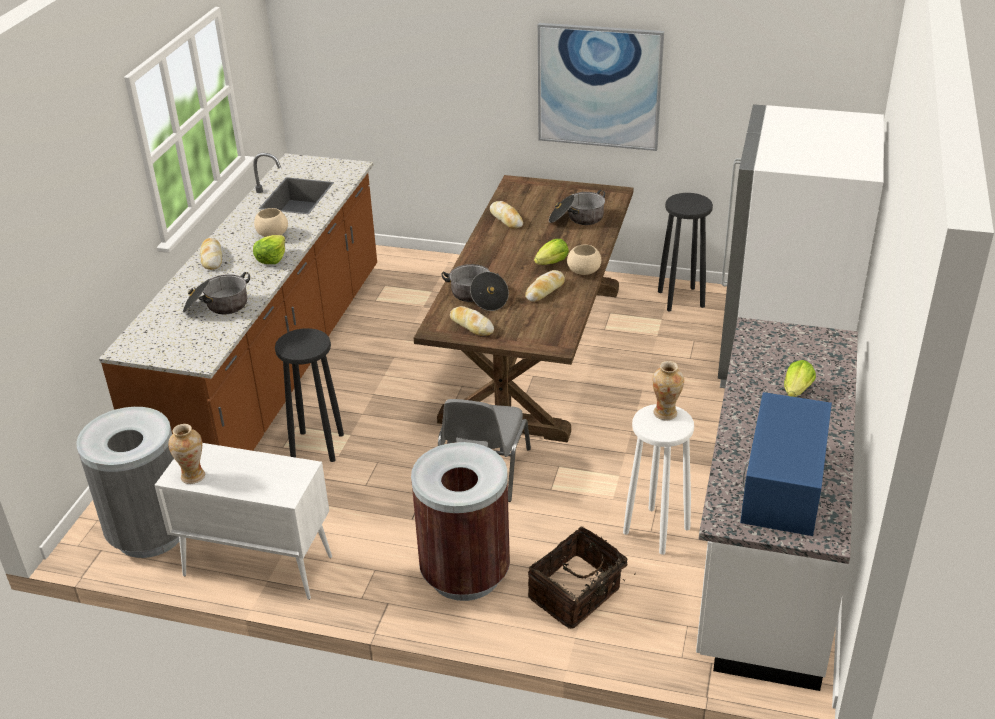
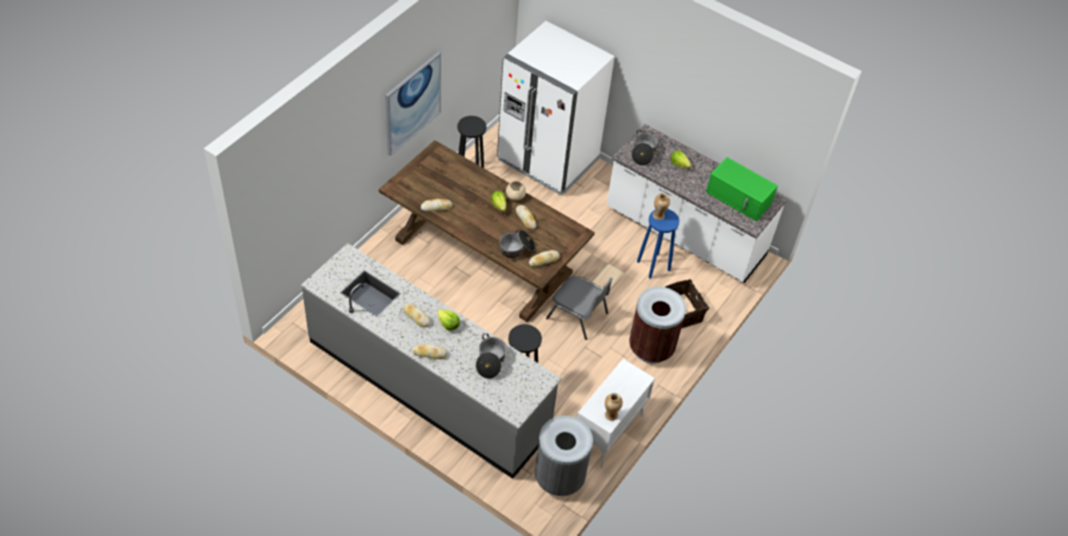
camera: 75 degrees left, 15 degrees up
brown counter [99,153,377,451] -> grey counter [301,243,562,479]
beige bowl [254,208,288,237] -> bread [403,304,431,327]
cooking pot [549,190,605,225] -> cooking pot moved to [632,129,658,166]
white stool [623,404,694,555] -> blue stool [637,209,679,279]
blue microwave [740,392,832,536] -> green microwave [706,157,778,221]

